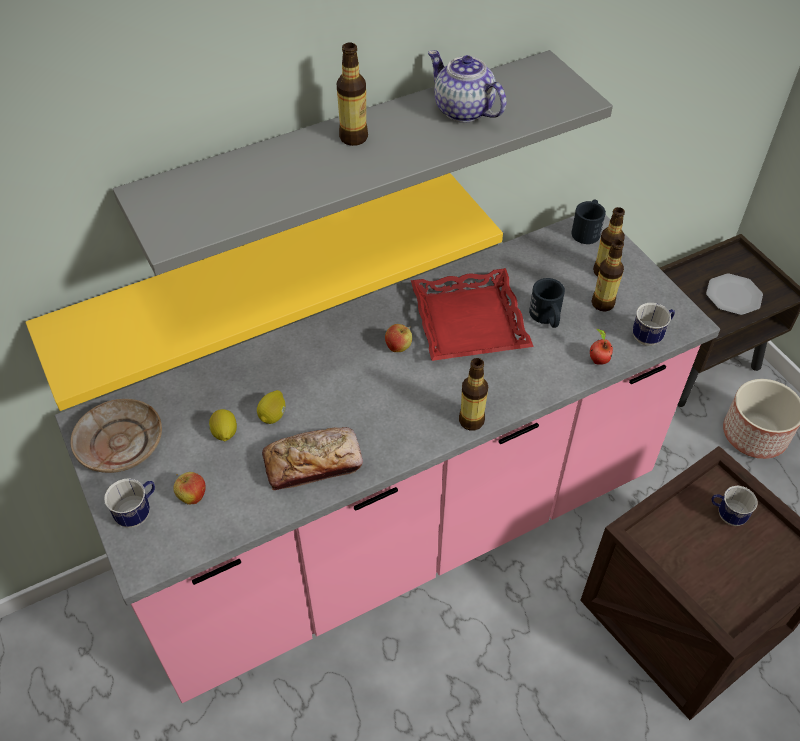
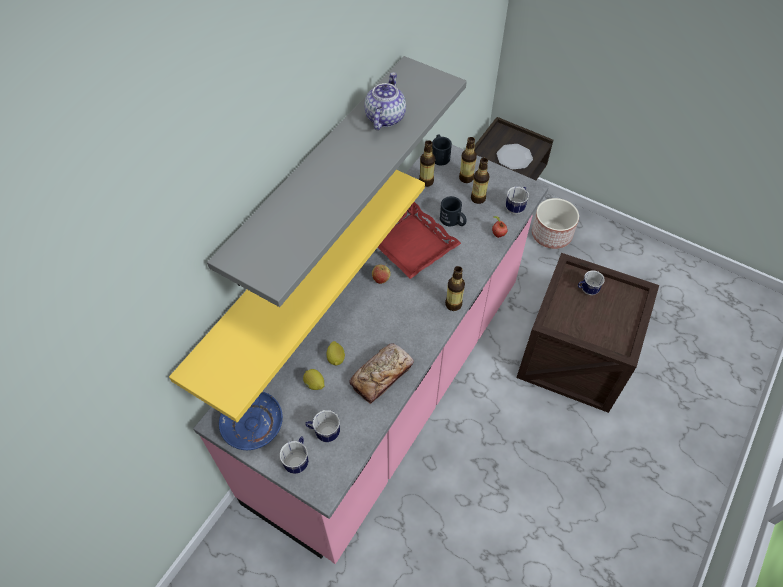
camera: 30 degrees left, 5 degrees up
beige plate [70,399,162,473] -> blue plate [219,391,283,450]
apple [174,472,206,505] -> mug [305,410,340,442]
bottle [337,42,368,146] -> bottle moved to [419,140,435,187]
teapot [428,50,507,123] -> teapot turned 90 degrees clockwise [364,72,406,130]

